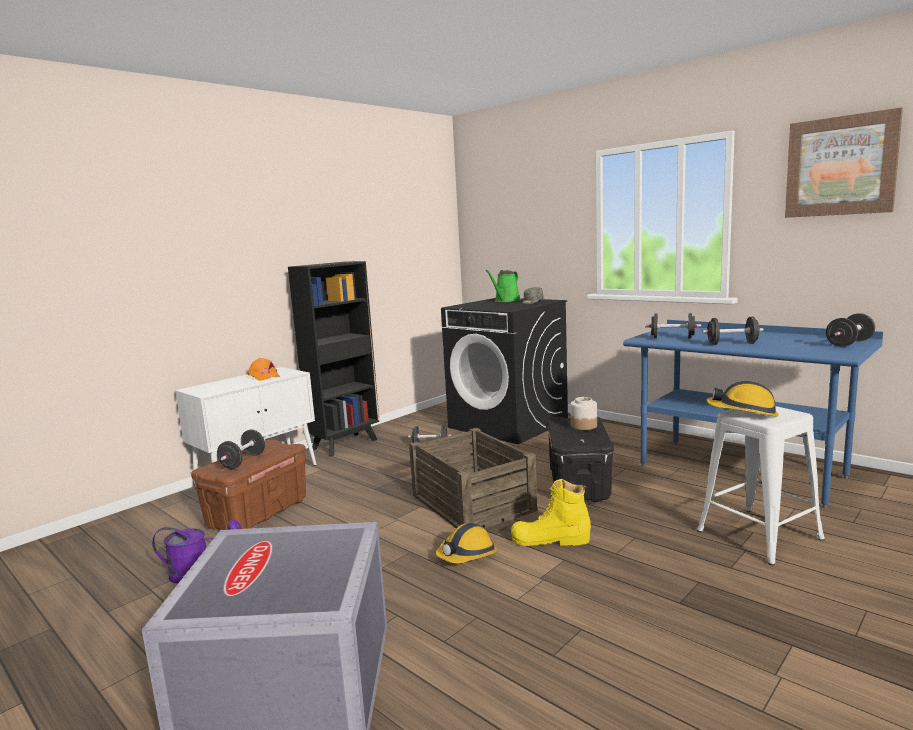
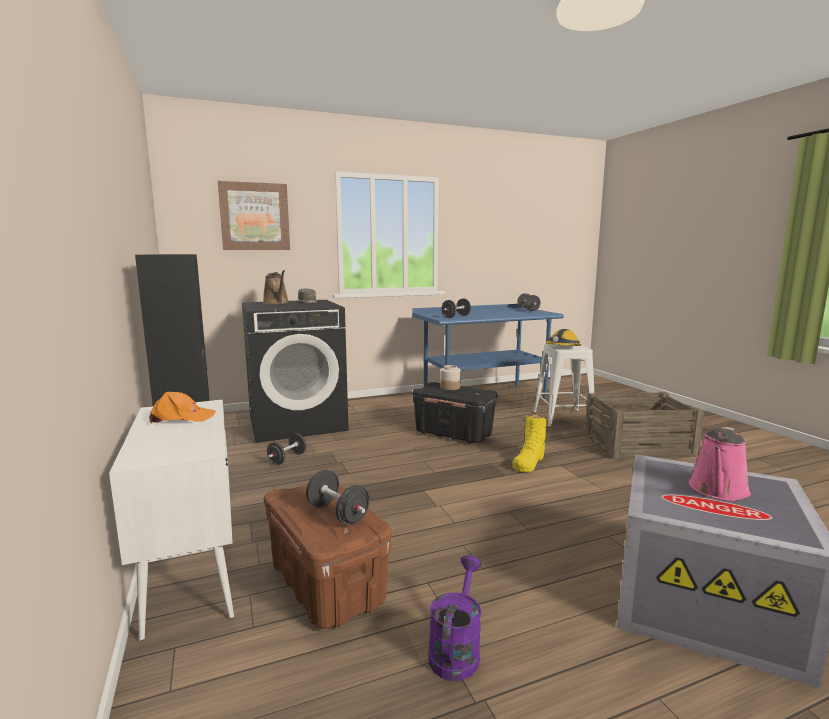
camera: 65 degrees left, 0 degrees up
crate [409,428,538,528] -> crate moved to [585,392,705,459]
hard hat [436,523,498,563] -> none
green watering can [485,270,521,302] -> brown watering can [263,270,288,304]
black dumbbell [703,317,763,345] -> none
picture [785,107,903,218] -> picture moved to [218,181,290,250]
none -> pink watering can [689,427,751,501]

